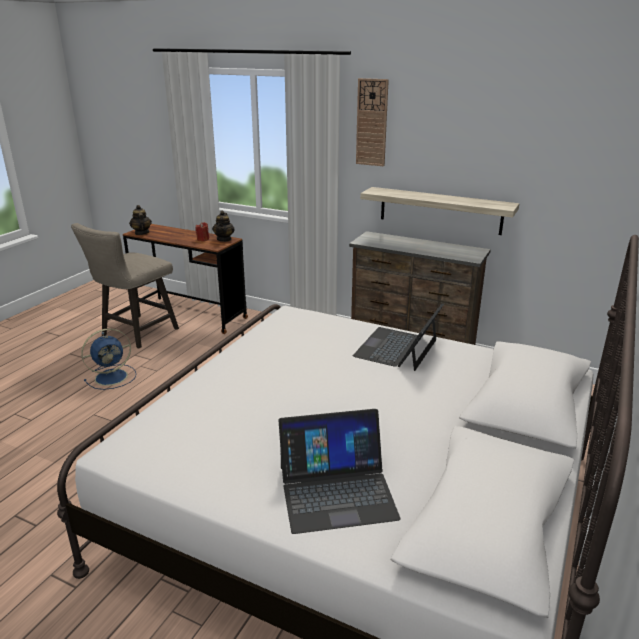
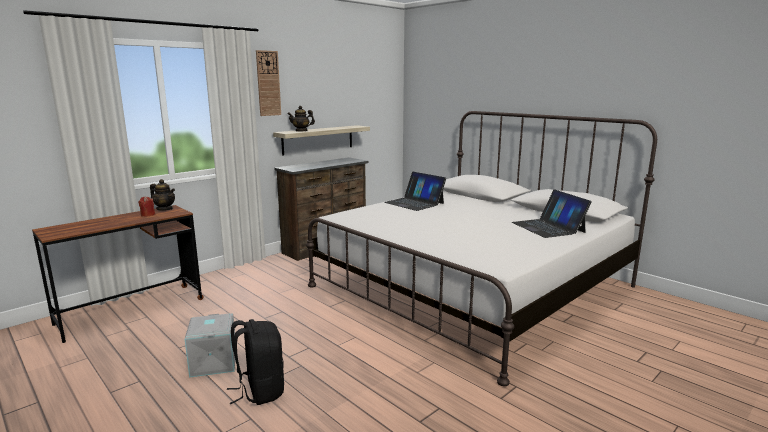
camera: 70 degrees left, 10 degrees down
beige stool [71,223,179,349] -> none
blue fan [81,328,136,390] -> grey storage box [185,313,235,378]
teapot [129,205,152,235] -> teapot moved to [287,106,315,132]
laptop [279,409,401,534] -> laptop turned 150 degrees clockwise [512,189,592,238]
none -> black backpack [227,319,284,405]

